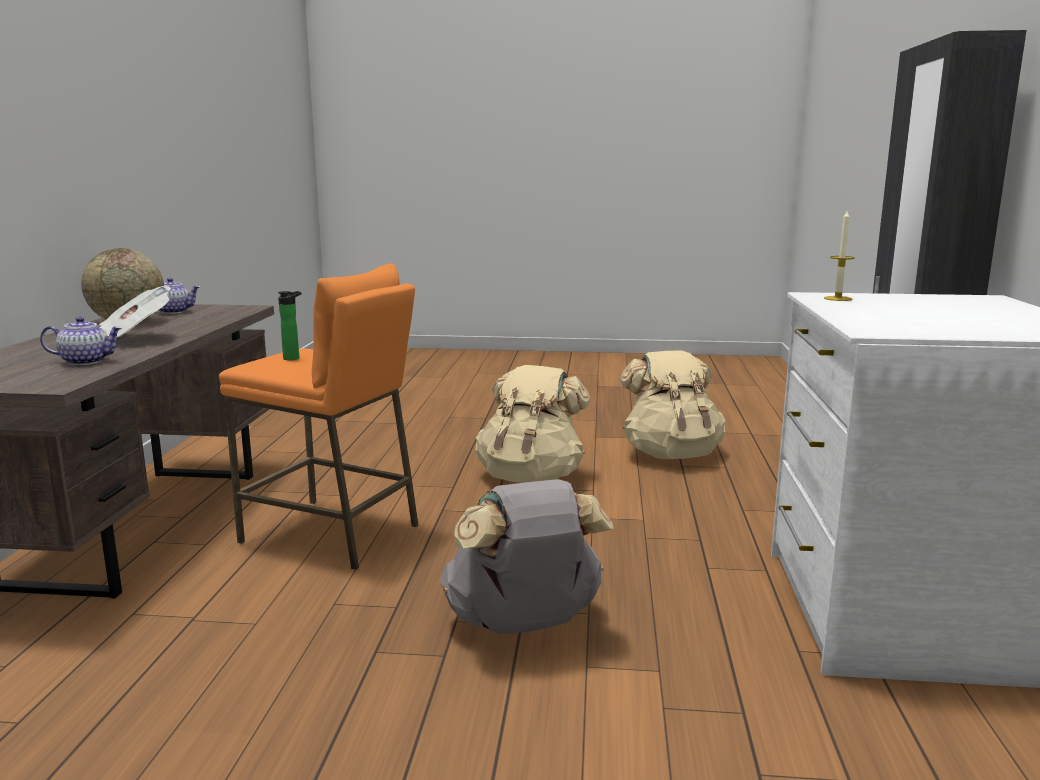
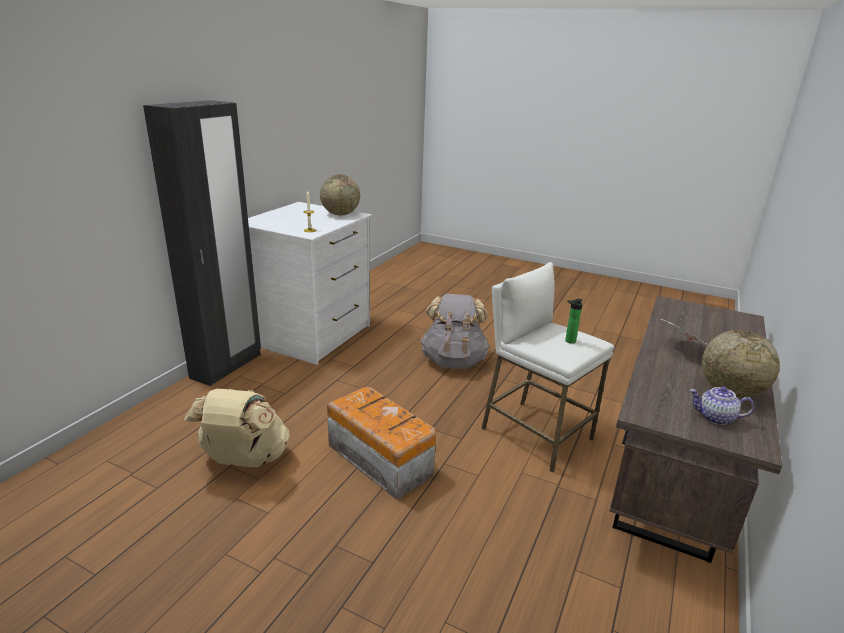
camera: 160 degrees left, 10 degrees up
teapot [40,316,122,365] -> none
orange stool [219,264,418,570] -> white stool [481,262,614,473]
beige backpack [475,365,591,483] -> storage box [327,387,436,500]
none -> globe [320,174,360,215]

